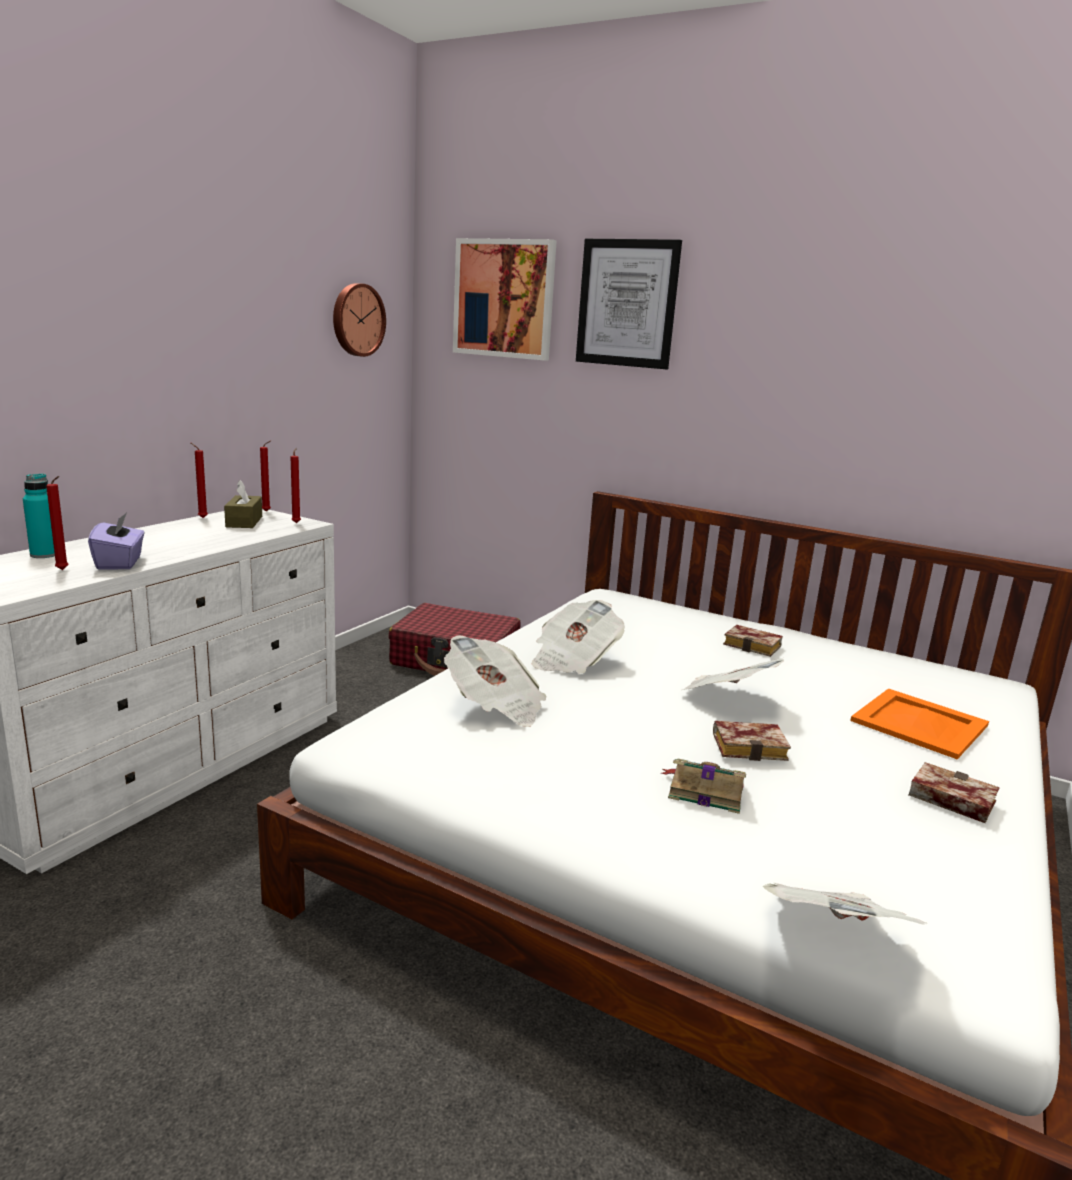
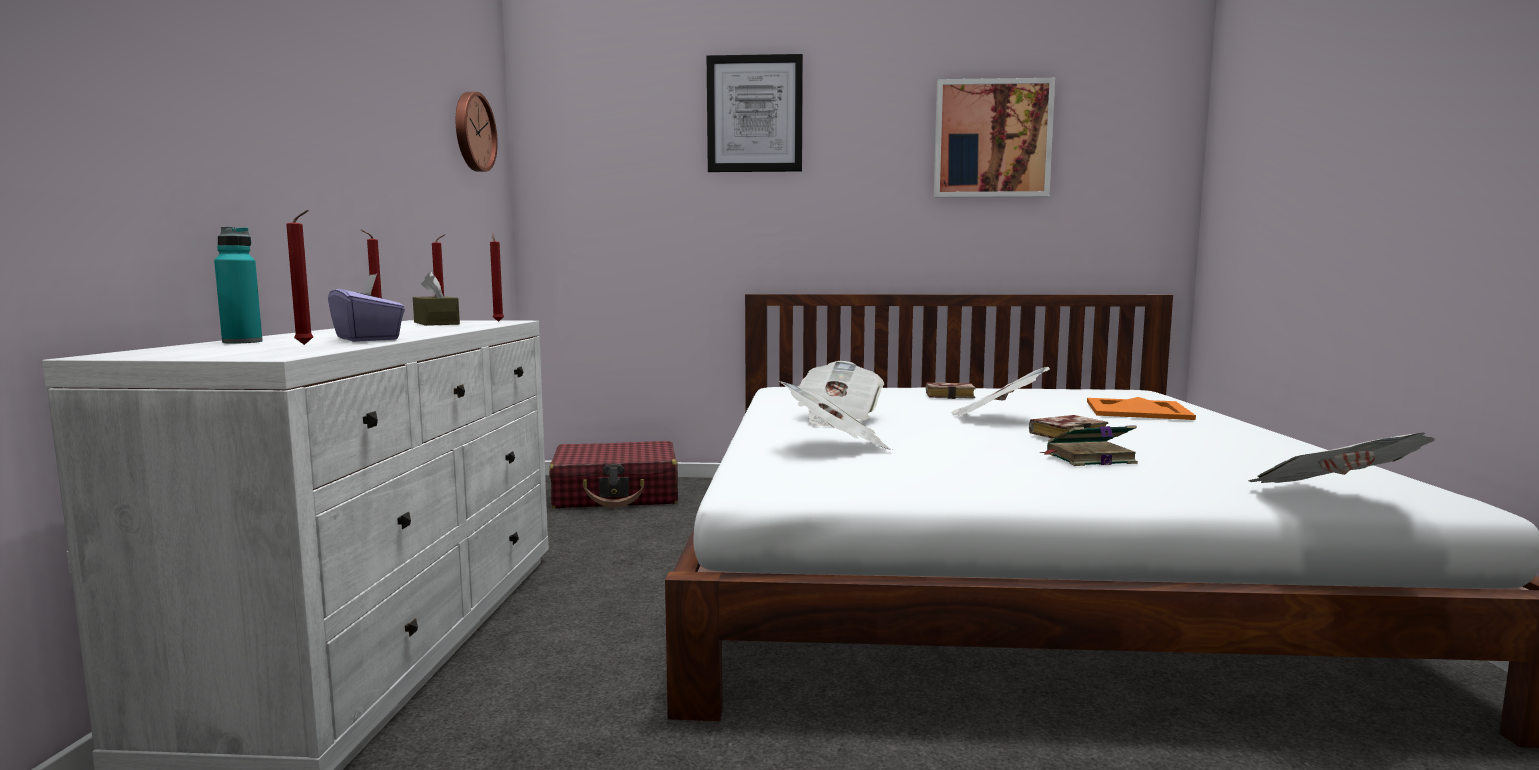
camera: 25 degrees left, 10 degrees down
picture [453,238,557,361] -> picture moved to [934,78,1055,198]
book [909,762,1000,823] -> none

